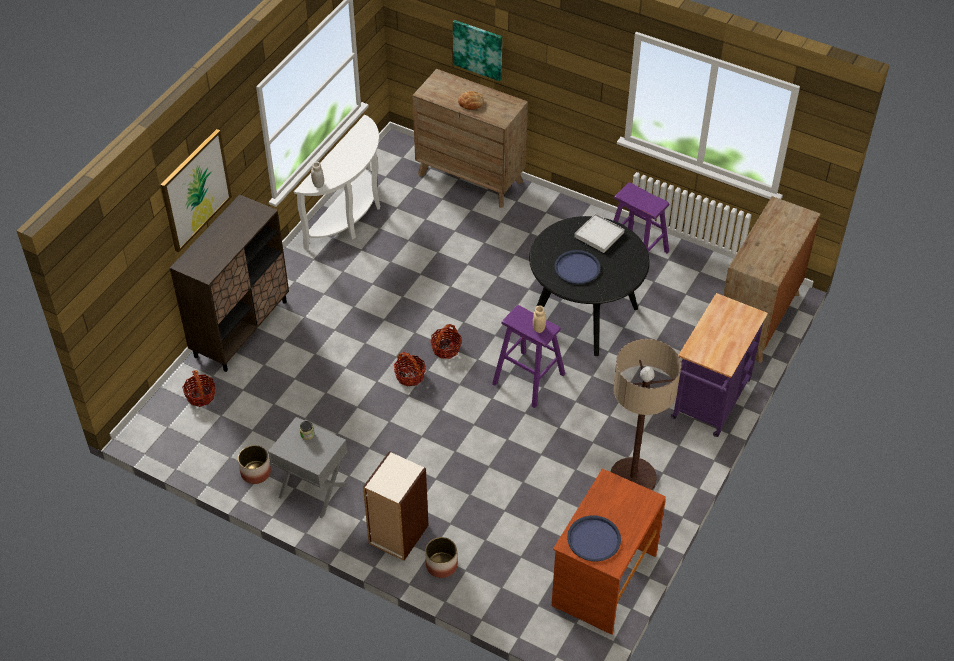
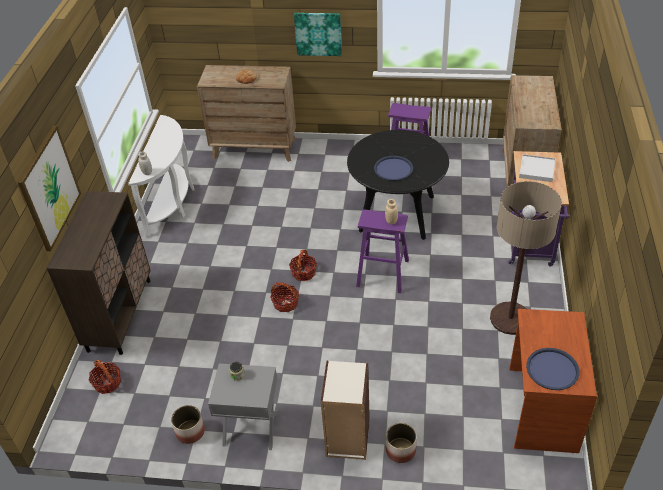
camera: 20 degrees left, 5 degrees down
picture [453,20,502,81] -> picture moved to [294,13,342,56]
white tray [574,214,625,253] -> white tray moved to [519,154,556,182]

